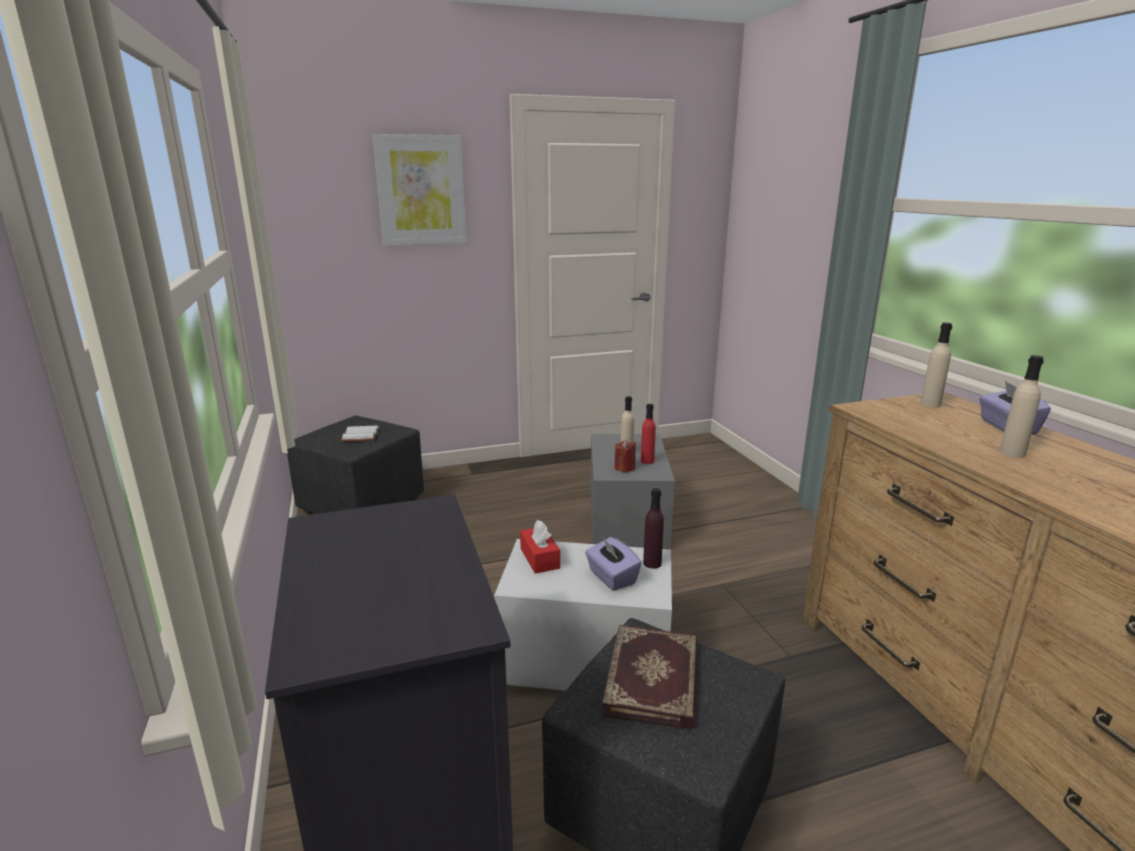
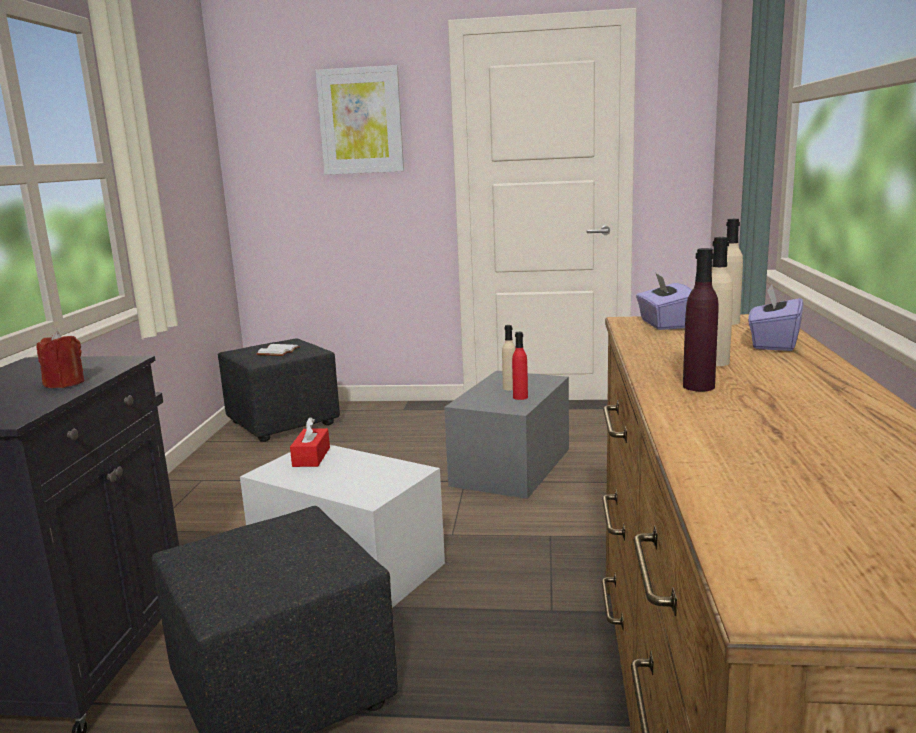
camera: 25 degrees right, 5 degrees down
purple tissue box [585,537,642,591] -> purple tissue box moved to [636,272,692,330]
book [602,624,698,730] -> none
red candle [614,439,636,472] -> red candle moved to [37,331,84,388]
purple bottle [643,488,664,569] -> purple bottle moved to [683,248,719,391]

